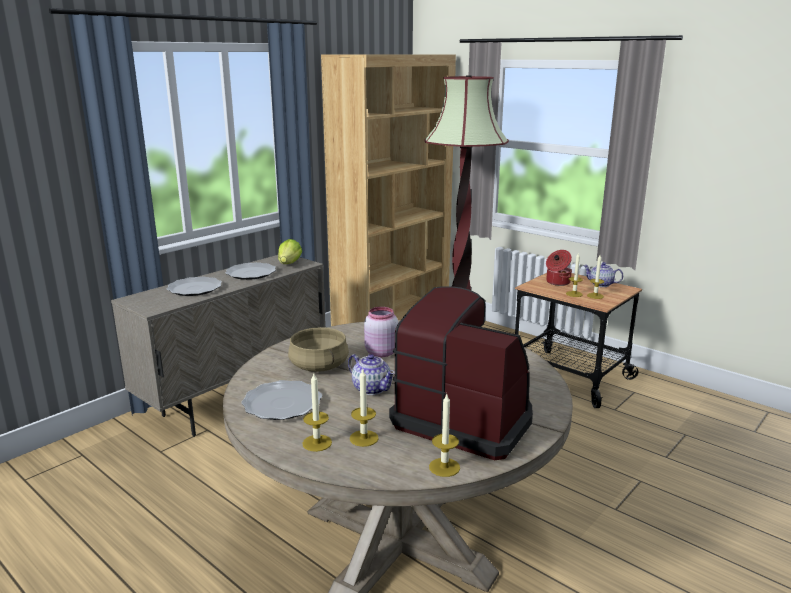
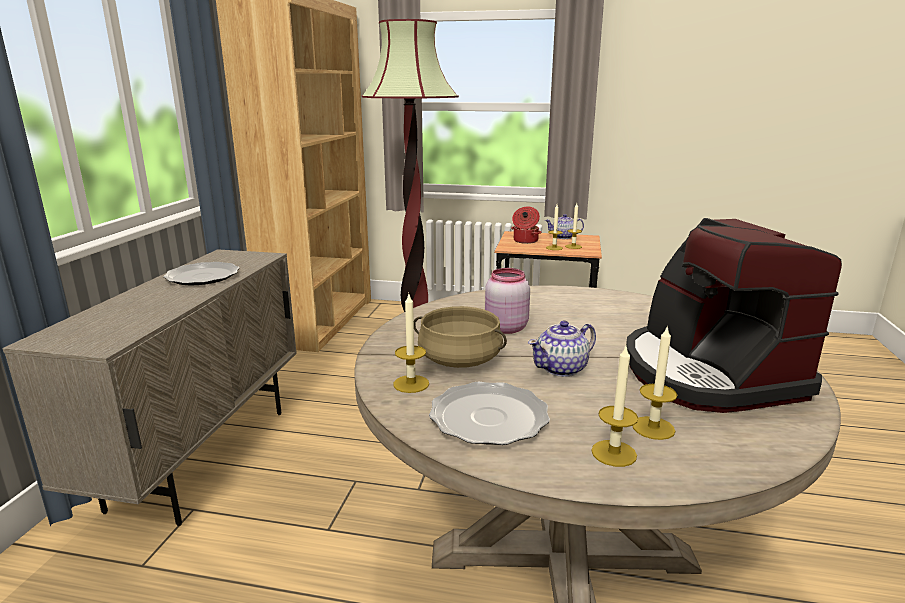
camera: 30 degrees left, 0 degrees up
plate [167,277,222,296] -> none
lettuce [278,239,302,264] -> none
teapot [348,354,395,395] -> teapot turned 135 degrees clockwise [528,321,596,377]
coffee machine [389,286,533,460] -> coffee machine turned 105 degrees counterclockwise [626,218,842,413]
candle [429,394,460,477] -> candle moved to [393,294,429,393]

